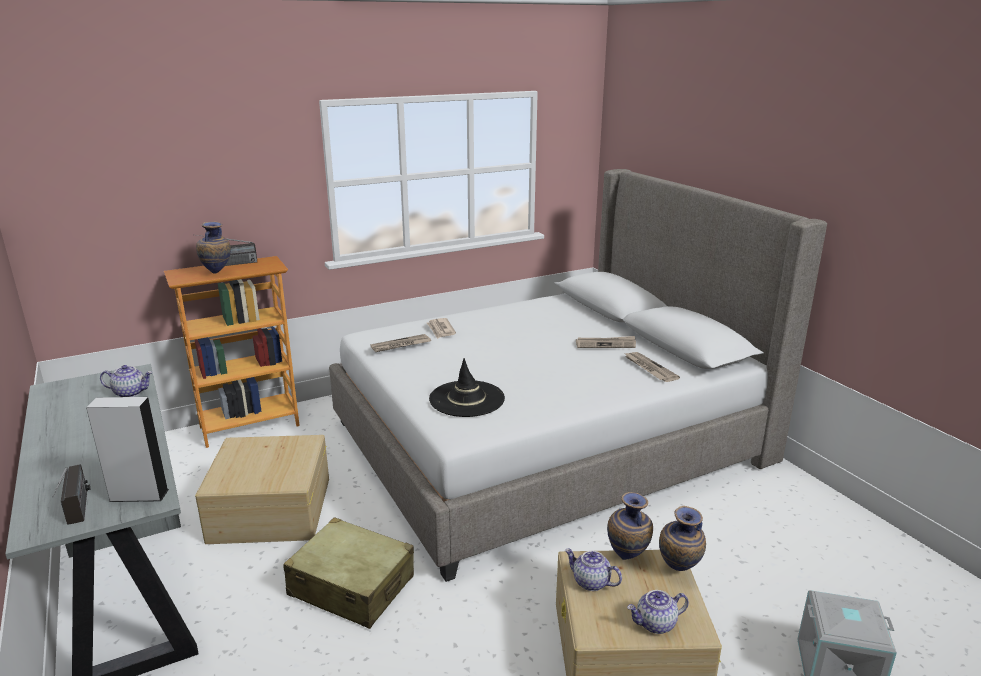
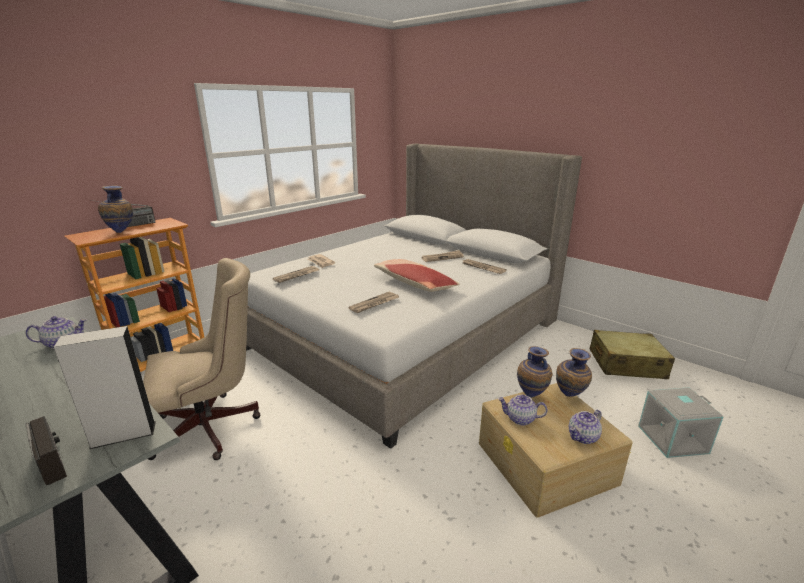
camera: 20 degrees left, 0 degrees up
beige storage box [195,435,329,544] -> beige office chair [143,258,261,460]
beige suitcase [283,517,414,629] -> beige suitcase moved to [590,330,675,379]
black hat [429,358,505,417] -> newspaper [349,292,399,313]
none -> pillow [374,259,460,292]

